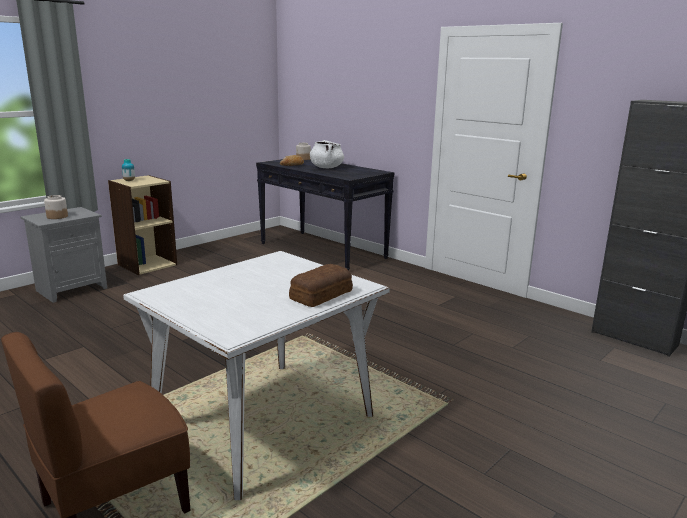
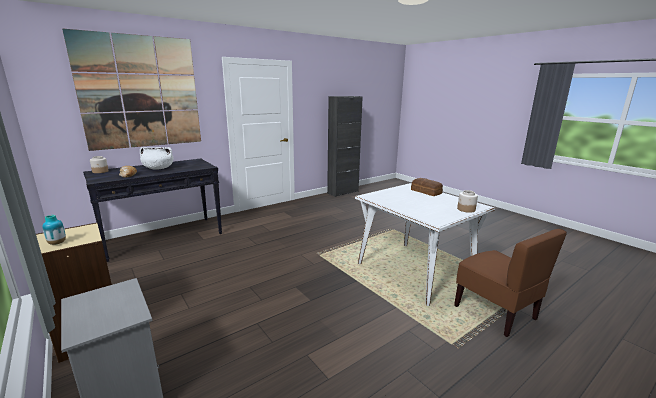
camera: 80 degrees left, 0 degrees up
jar [44,195,68,219] -> jar moved to [457,190,478,213]
none -> picture [62,28,201,151]

